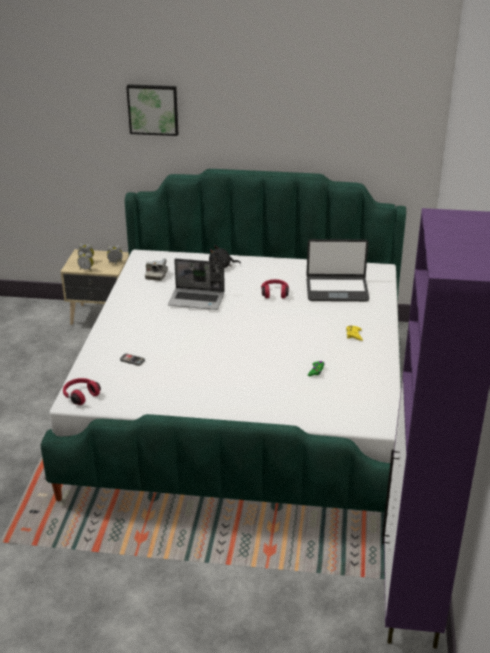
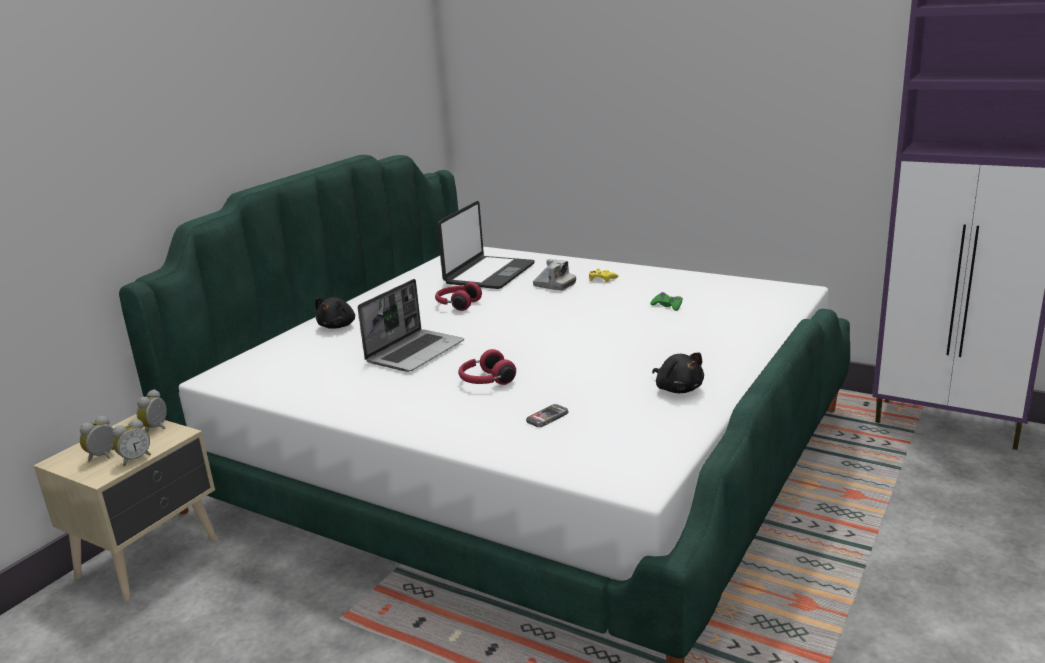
camera: 65 degrees left, 10 degrees down
red headphones [63,378,101,405] -> red headphones moved to [458,349,516,385]
picture [126,84,179,136] -> none
camera [145,258,168,281] -> camera moved to [533,259,576,291]
none -> black plush toy [652,353,704,393]

